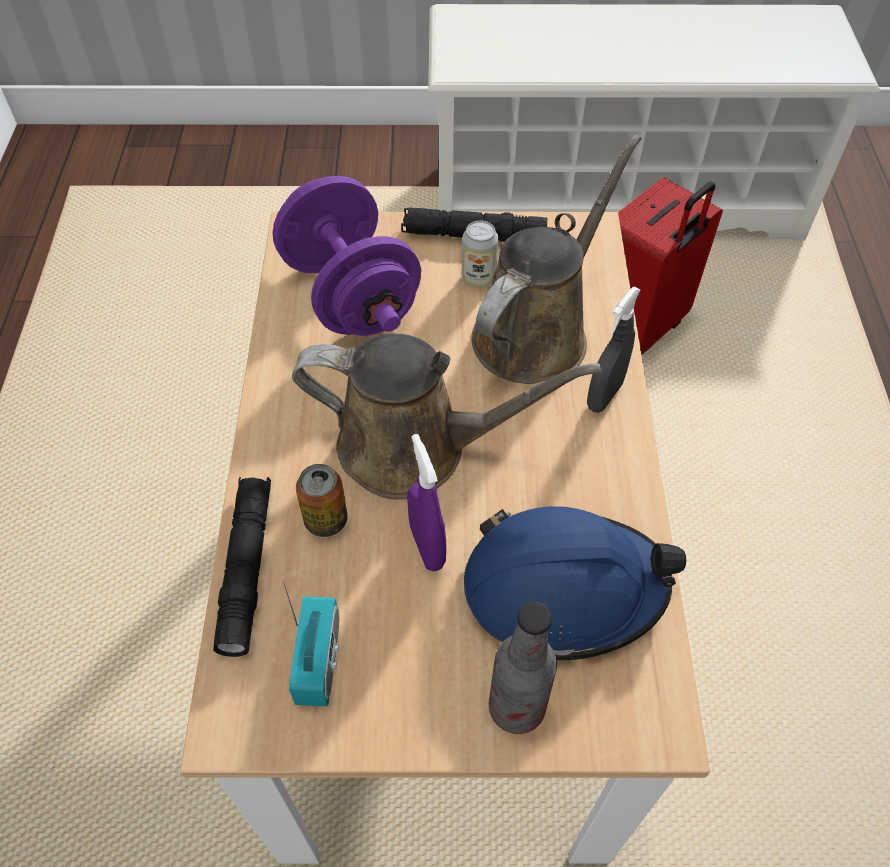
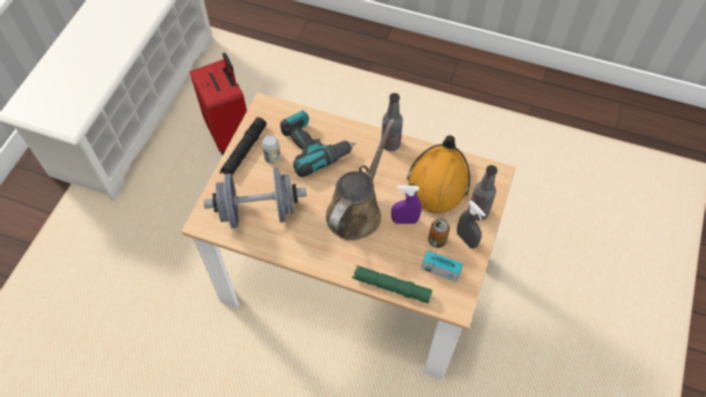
camera: 70 degrees left, 5 degrees up
black flashlight [213,477,271,657] -> green flashlight [352,265,432,303]
purple dumbbell [273,176,421,336] -> grey dumbbell [204,168,307,229]
can [296,464,347,537] -> can moved to [428,218,450,248]
blue hard hat [464,506,686,662] -> orange hard hat [407,135,470,213]
brown watering can [471,135,641,384] -> power drill [280,110,356,177]
grey spray bottle [587,286,641,413] -> grey spray bottle moved to [457,201,485,249]
none -> bottle [381,93,403,151]

